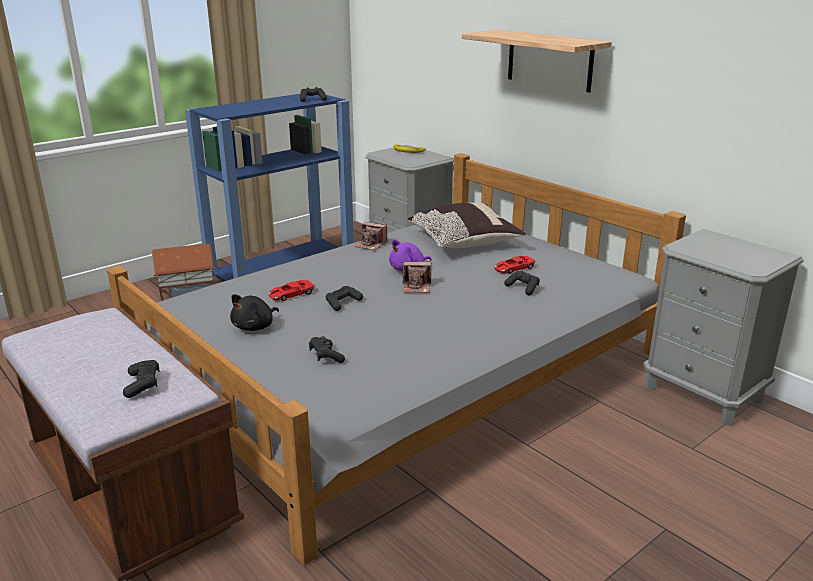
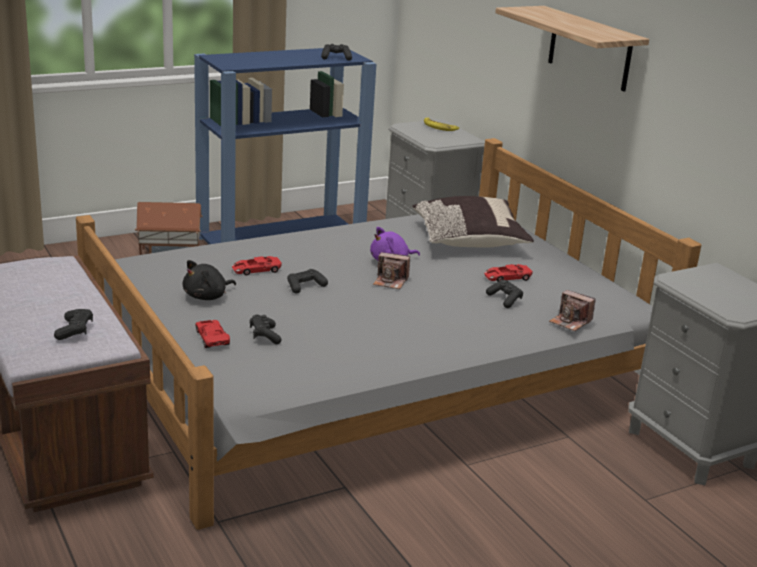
camera: 10 degrees right, 0 degrees up
camera [355,222,388,250] -> camera moved to [549,290,596,331]
none -> red toy car [195,320,230,348]

